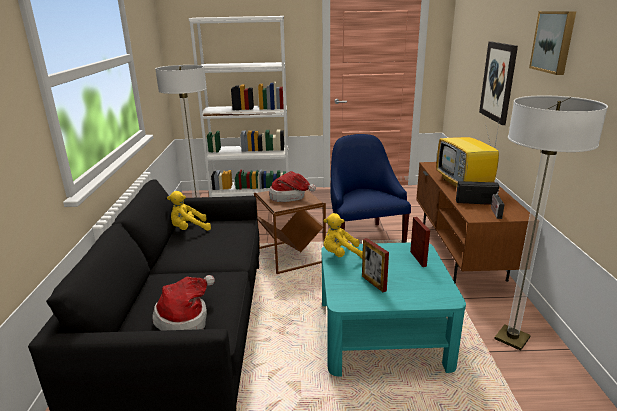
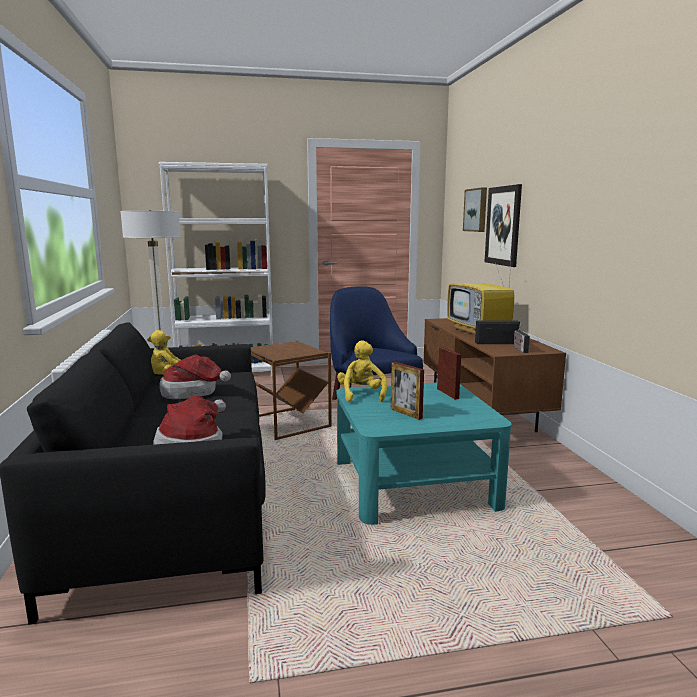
camera: 10 degrees left, 10 degrees down
hat [269,171,316,202] -> hat moved to [159,354,231,399]
yellow plush toy [324,213,363,259] -> yellow plush toy turned 105 degrees clockwise [337,340,387,402]
floor lamp [494,95,608,351] -> none
picture [529,11,576,75] -> picture moved to [463,187,487,232]

